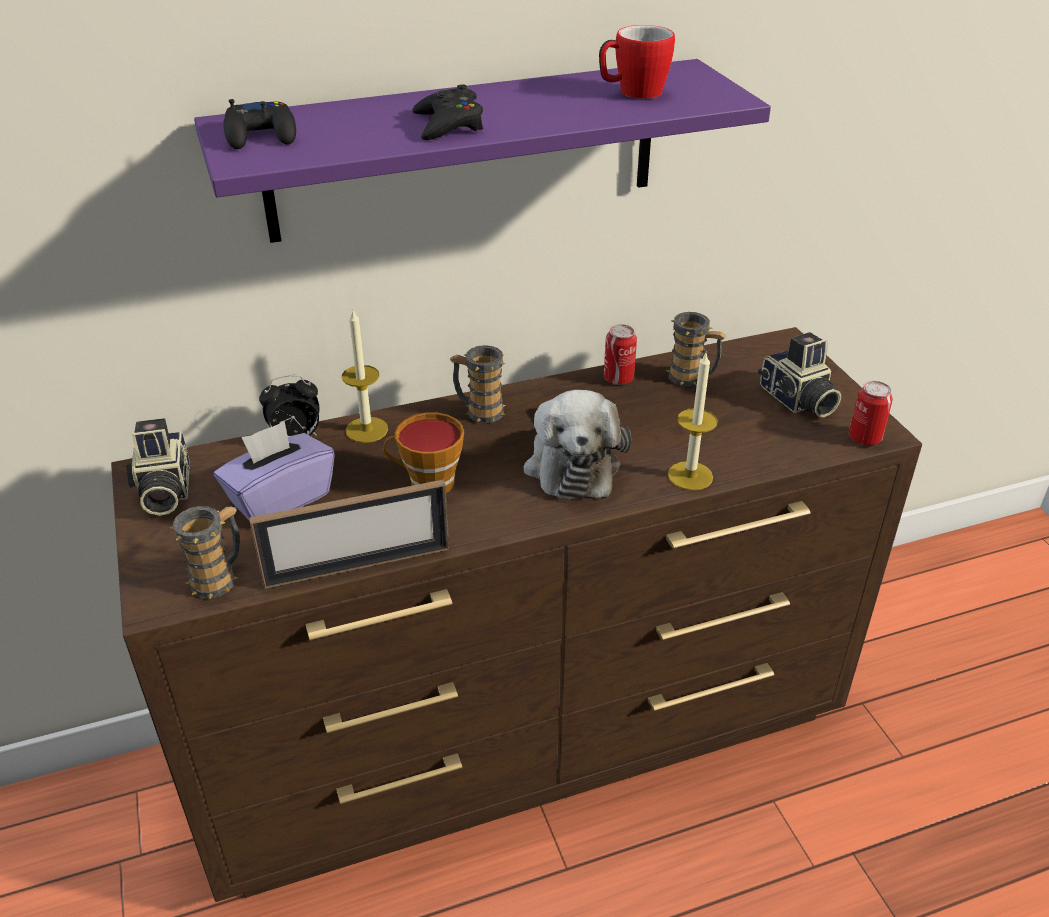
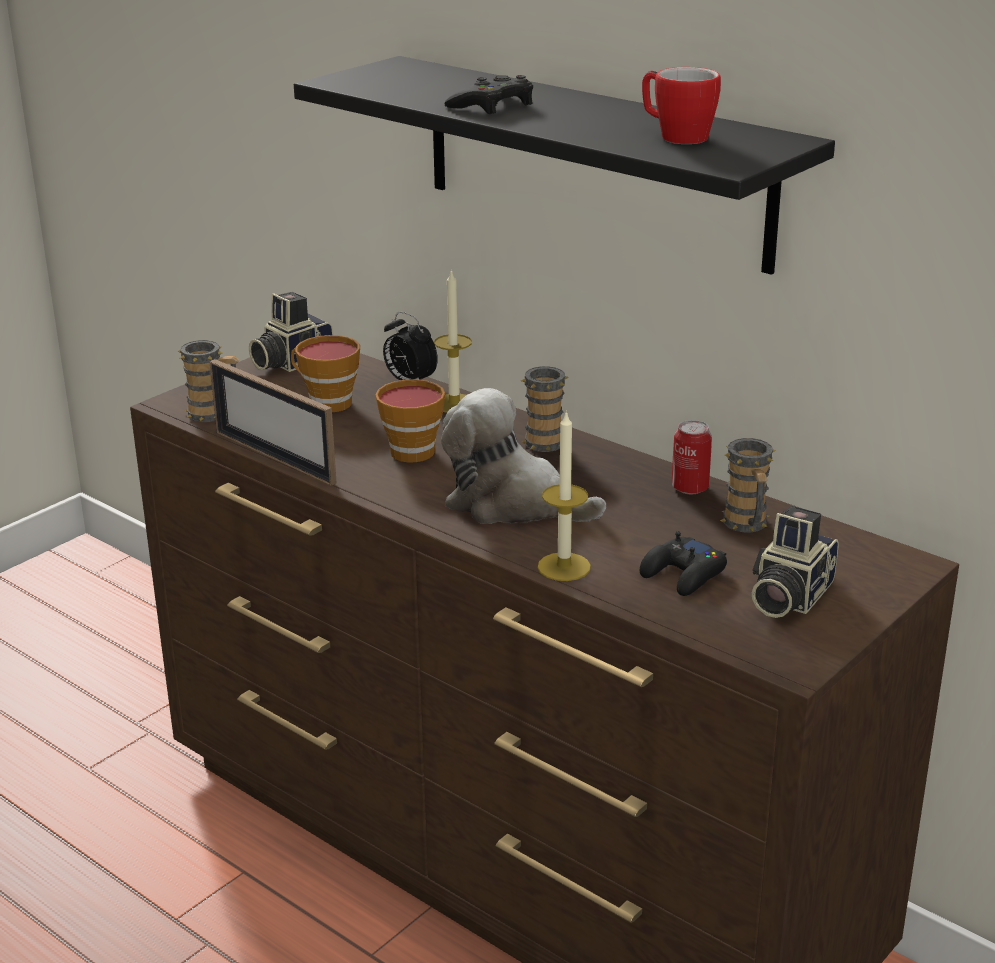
camera: 60 degrees right, 10 degrees down
purple shelf [194,59,771,243] -> black shelf [294,56,835,275]
purple tissue box [214,421,335,521] -> cup [291,335,360,412]
black game controller [223,99,296,149] -> black game controller moved to [640,532,727,596]
plush toy [523,390,631,500] -> plush toy turned 60 degrees clockwise [441,388,606,524]
can [849,381,893,445] -> none

